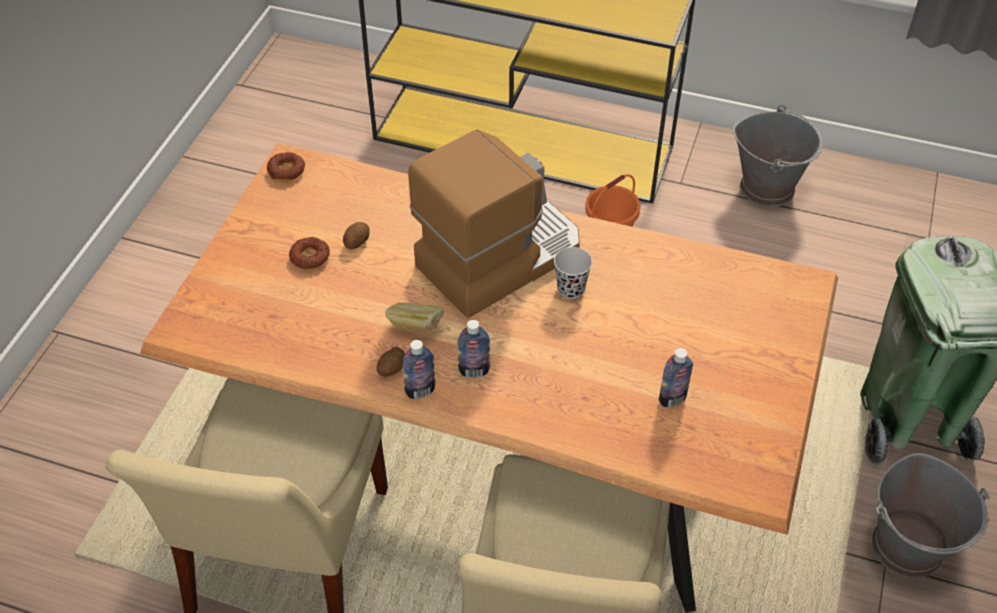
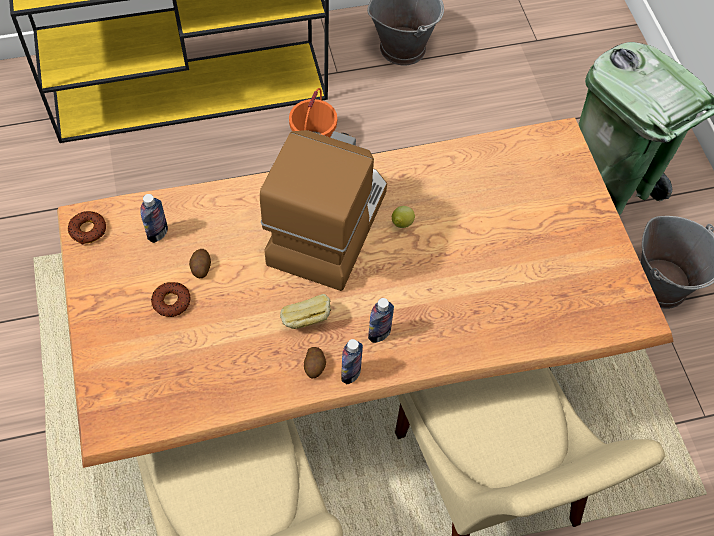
camera: 35 degrees left, 10 degrees up
black cup [554,247,592,299] -> lemon [392,206,415,228]
bottle [659,348,693,407] -> bottle moved to [140,194,168,243]

